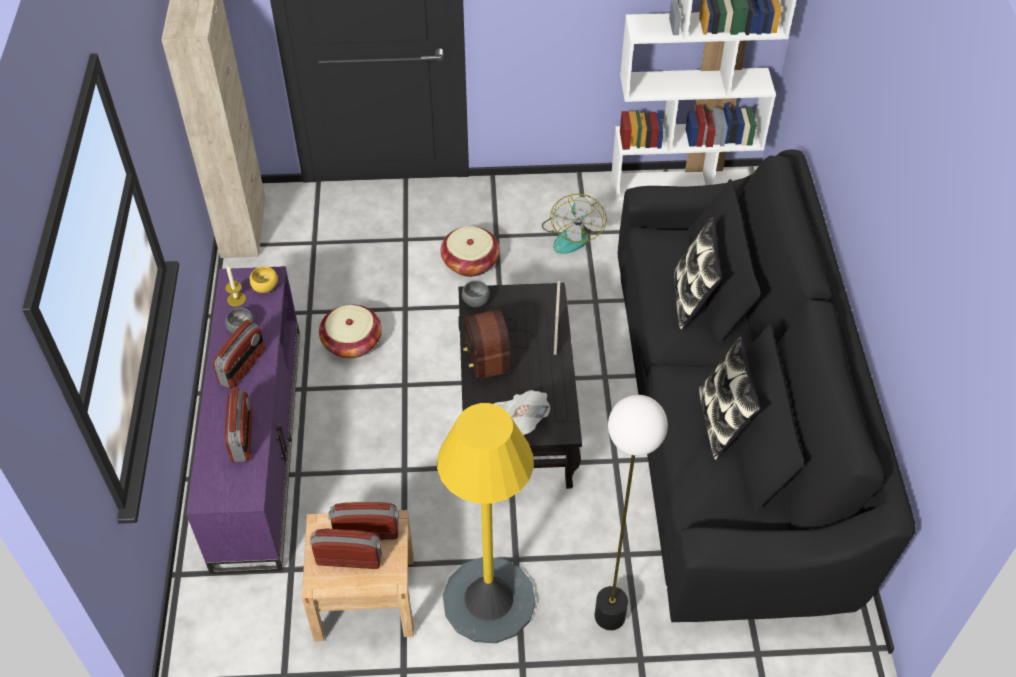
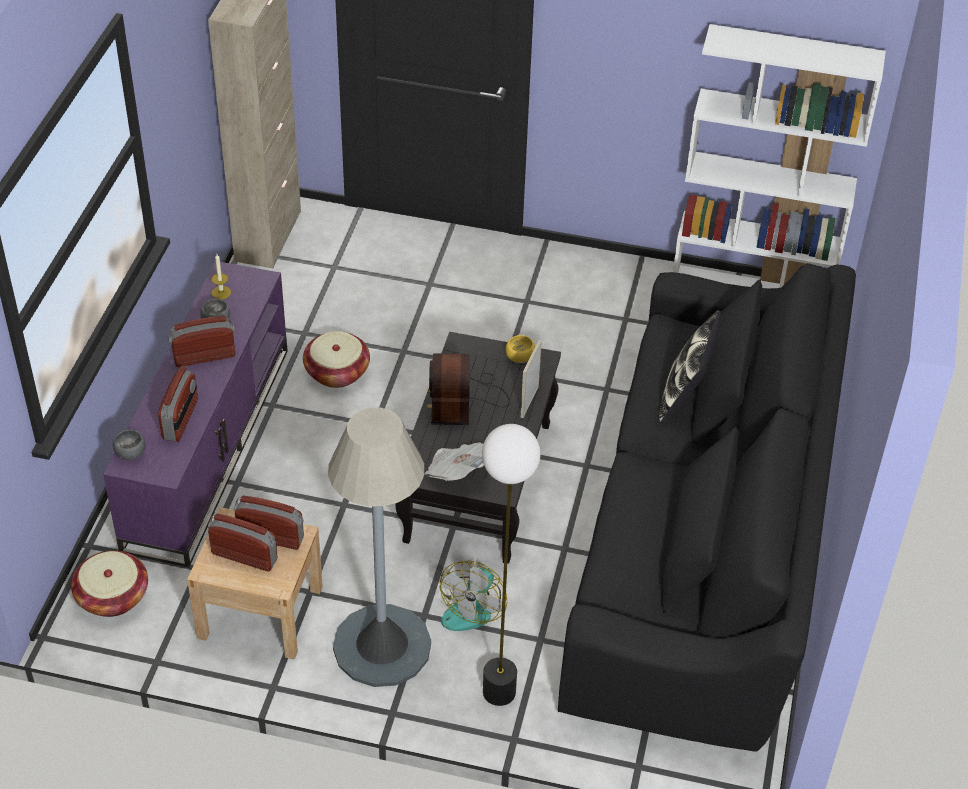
camera: 15 degrees right, 5 degrees down
radio [213,319,265,389] -> radio turned 150 degrees counterclockwise [168,316,235,367]
yellow bowl [249,266,278,293] -> yellow bowl moved to [506,335,535,363]
yellow floor lamp [437,403,536,644] -> grey floor lamp [328,407,431,687]
basket [441,226,500,277] -> basket moved to [71,551,148,617]
grey bowl [462,280,490,307] -> grey bowl moved to [113,429,145,460]
fan [542,194,607,254] -> fan moved to [439,561,507,631]
pillow [699,337,761,460] -> none

